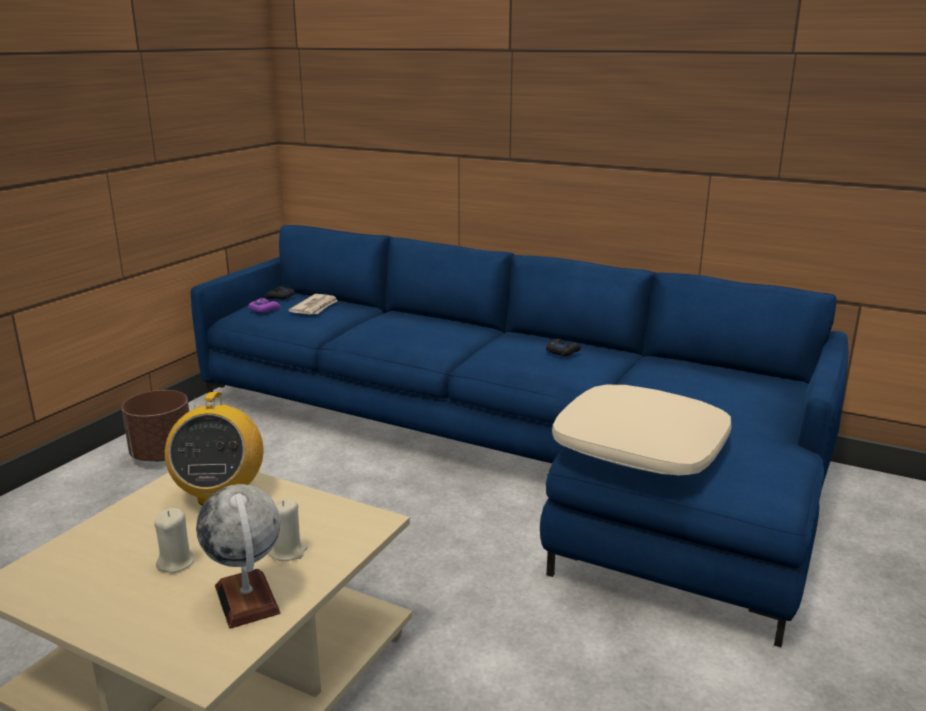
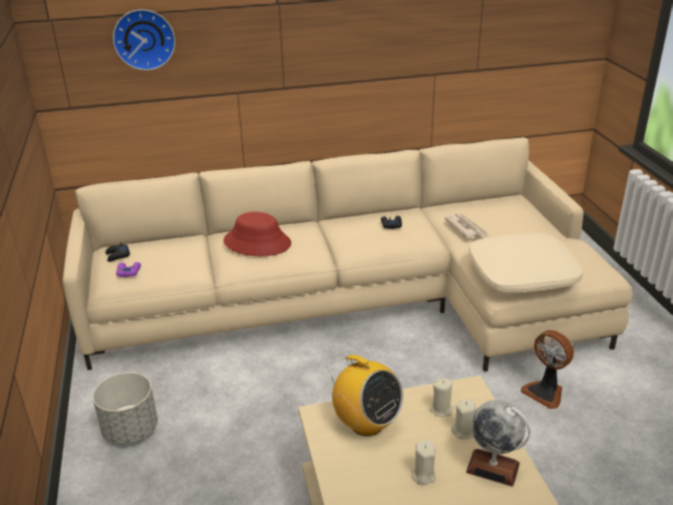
camera: 40 degrees left, 10 degrees up
brown planter [121,390,189,462] -> grey planter [93,372,158,445]
blue sofa [191,225,849,647] -> beige sofa [63,137,633,372]
newspaper [288,294,338,315] -> newspaper moved to [444,213,487,239]
none -> wall clock [113,9,175,70]
none -> red hat [223,212,291,256]
none -> beige candle [430,378,454,417]
none -> fan [521,330,574,409]

